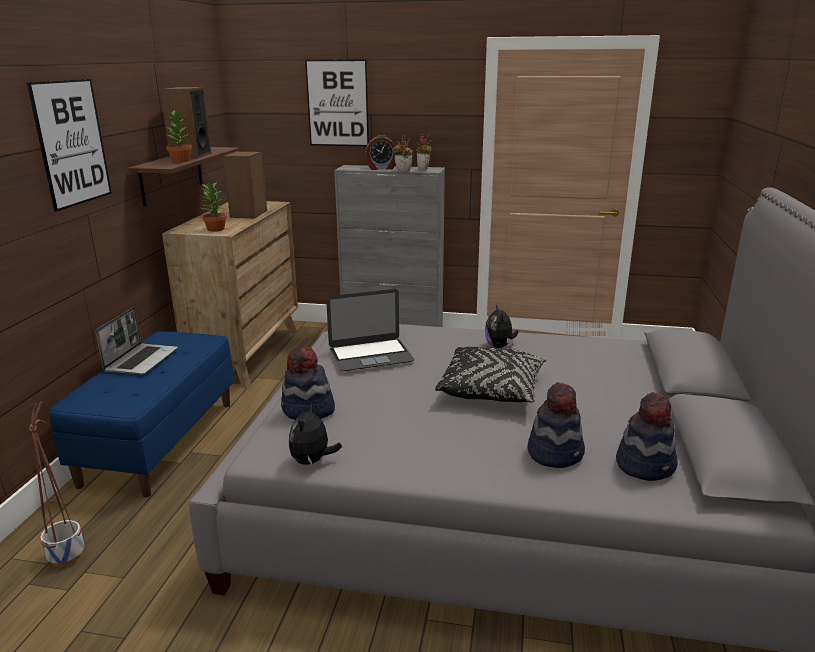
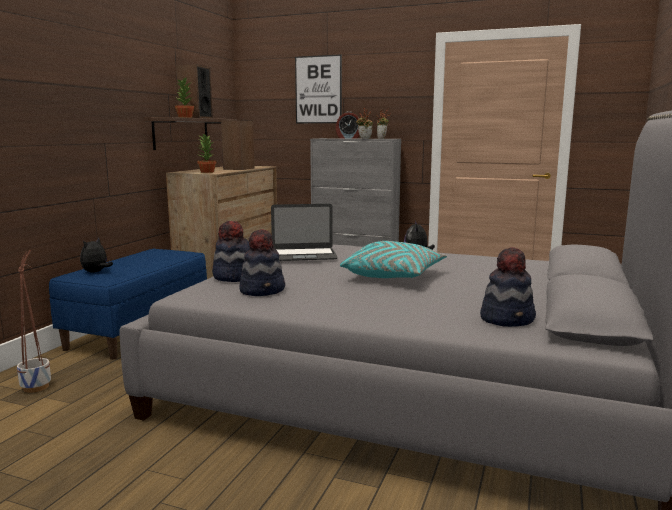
camera: 10 degrees right, 10 degrees down
picture [27,79,112,211] -> none
laptop [96,307,178,375] -> none
plush toy [289,403,342,465] -> plush toy moved to [80,238,113,273]
black pillow [435,347,546,403] -> turquoise pillow [340,241,447,278]
hat [527,382,585,468] -> hat moved to [239,229,285,296]

